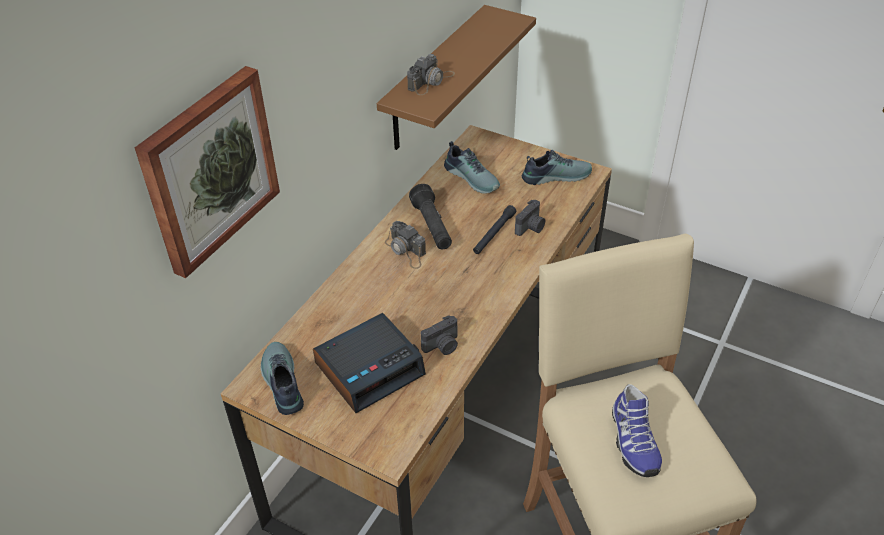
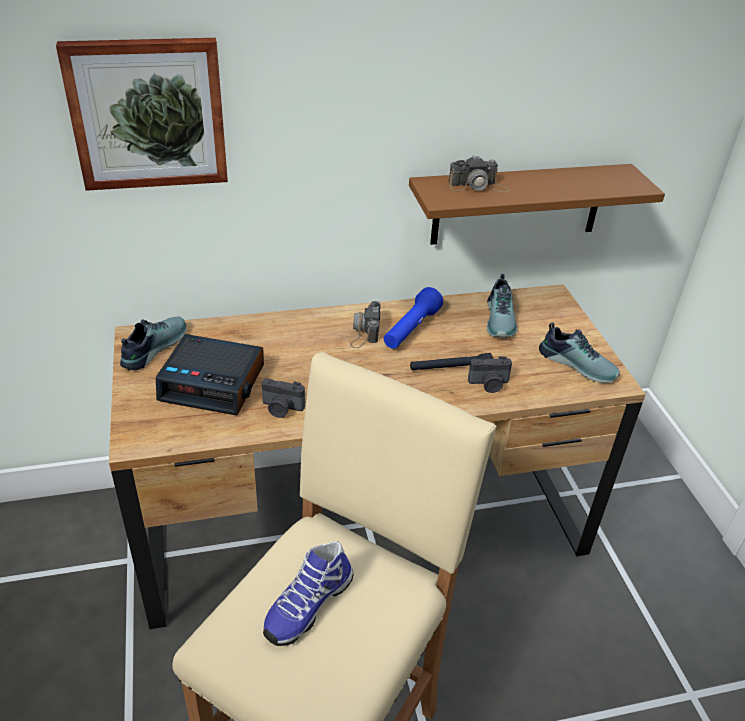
camera: 45 degrees right, 5 degrees down
black flashlight [409,184,452,249] -> blue flashlight [384,287,443,349]

